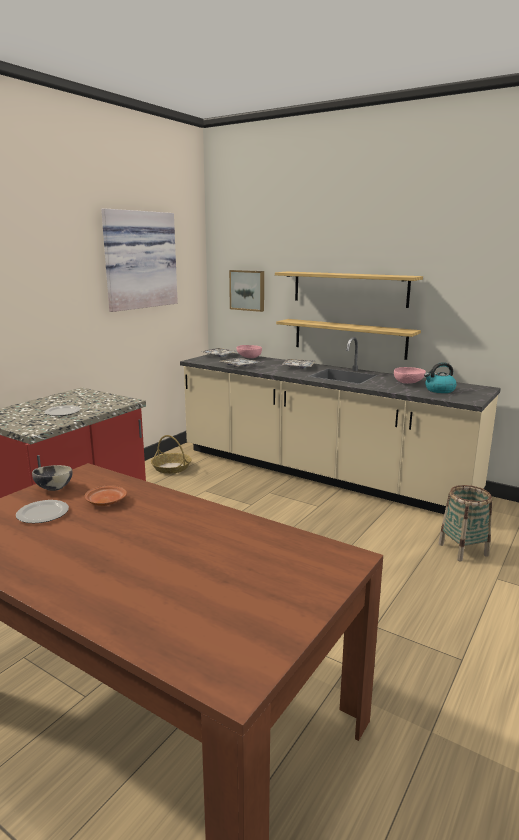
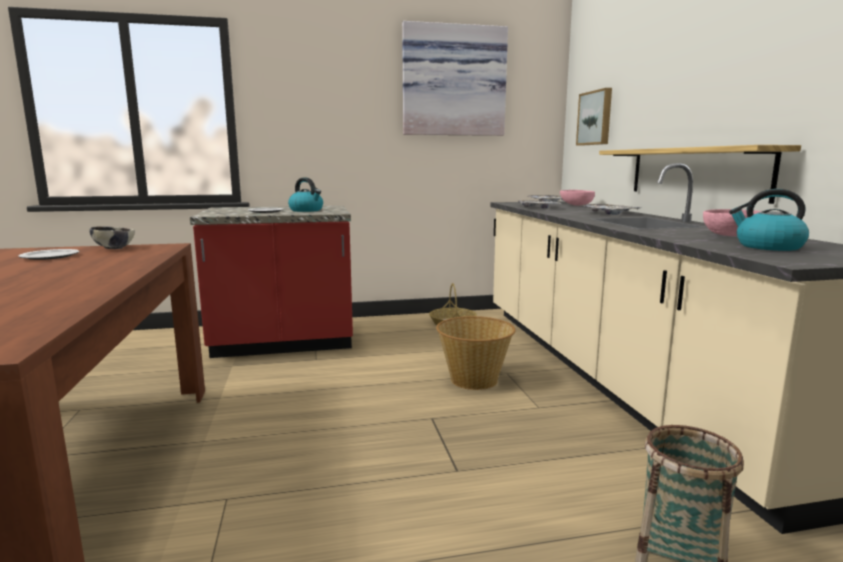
camera: 45 degrees right, 5 degrees down
brown plate [85,485,127,506] -> none
shelf [275,271,423,308] -> none
none -> kettle [288,177,323,212]
none -> basket [436,316,516,390]

